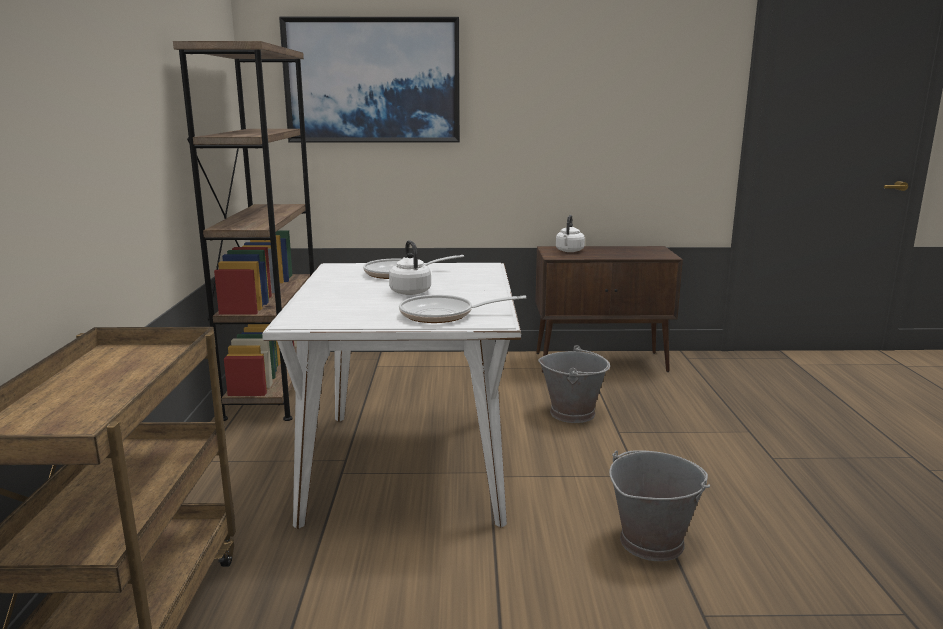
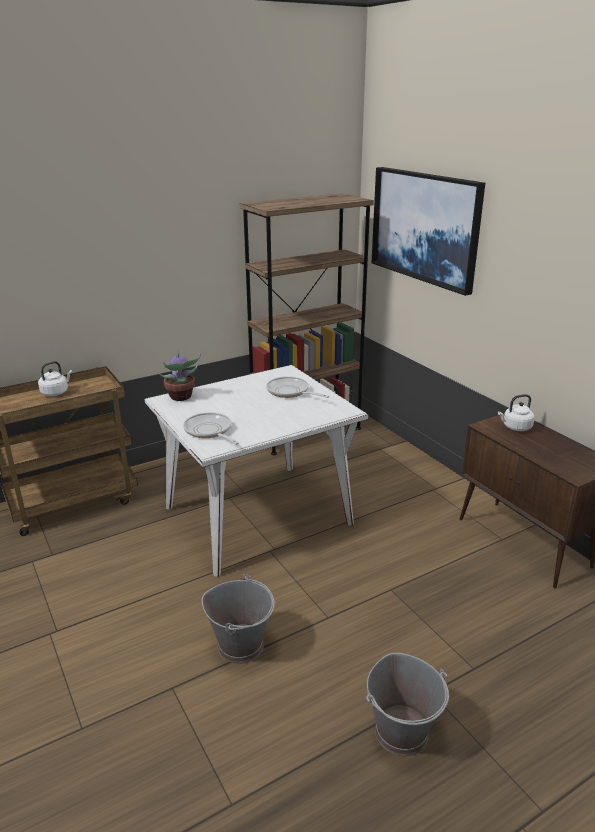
camera: 60 degrees right, 10 degrees up
white kettle [389,240,431,295] -> white kettle moved to [38,361,72,396]
grey bucket [538,345,610,423] -> grey bucket moved to [366,653,449,756]
none -> potted plant [159,350,201,401]

